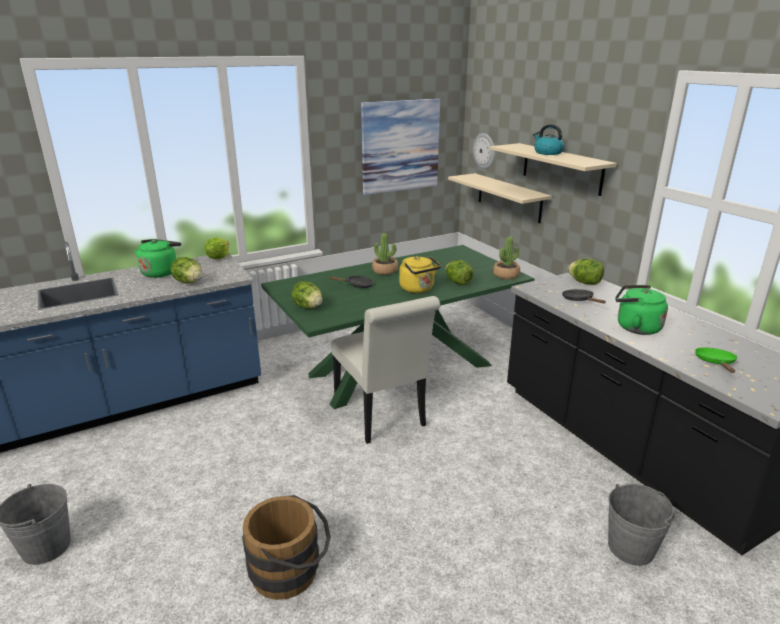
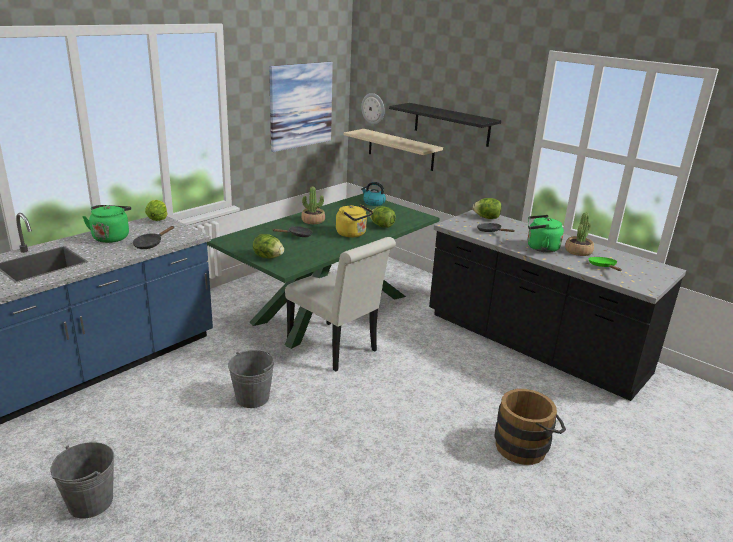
camera: 20 degrees left, 0 degrees up
lettuce [171,257,202,284] -> black frying pan [133,226,174,249]
brown bucket [242,495,331,600] -> brown bucket moved to [494,389,566,465]
beige shelf [490,143,617,196] -> black shelf [389,103,501,147]
potted plant [493,236,520,279] -> potted plant moved to [565,213,594,256]
kettle [533,124,564,155] -> kettle moved to [361,182,386,206]
grey bucket [608,484,675,566] -> grey bucket moved to [228,350,274,408]

